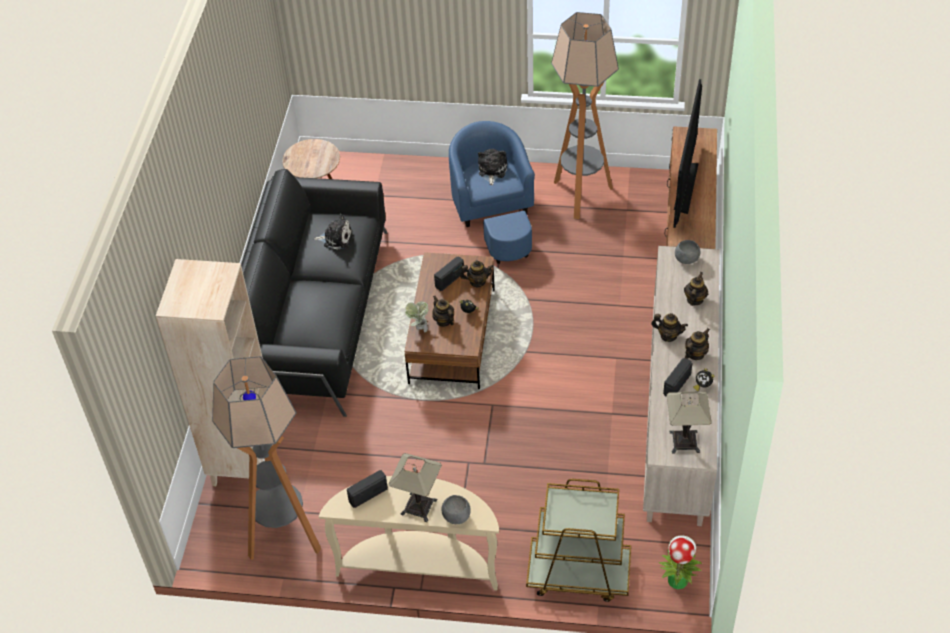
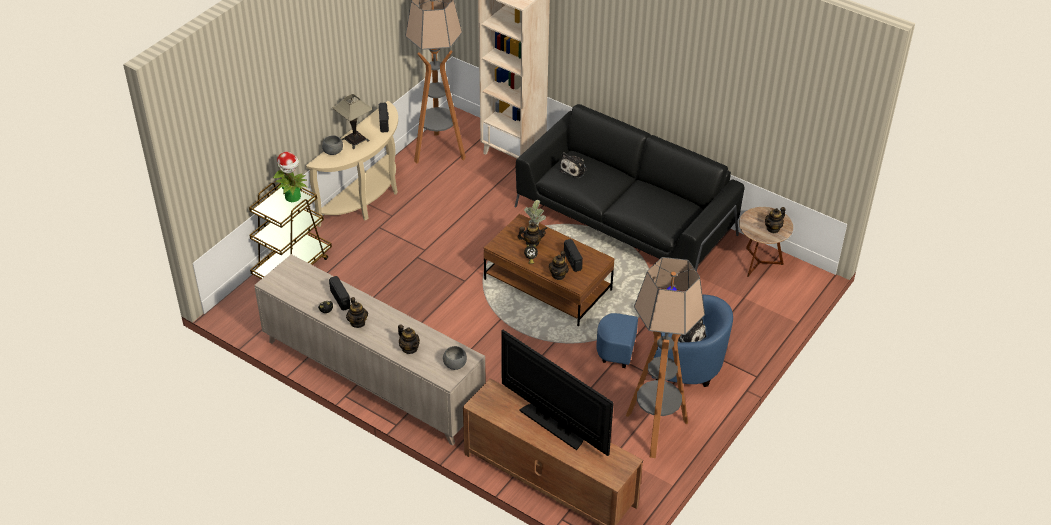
camera: 115 degrees right, 5 degrees down
plush toy [314,214,352,250] -> plush toy moved to [559,152,587,179]
teapot [651,313,688,342] -> teapot moved to [765,207,786,233]
potted plant [659,535,703,589] -> potted plant moved to [273,152,308,202]
table lamp [667,391,712,454] -> none

